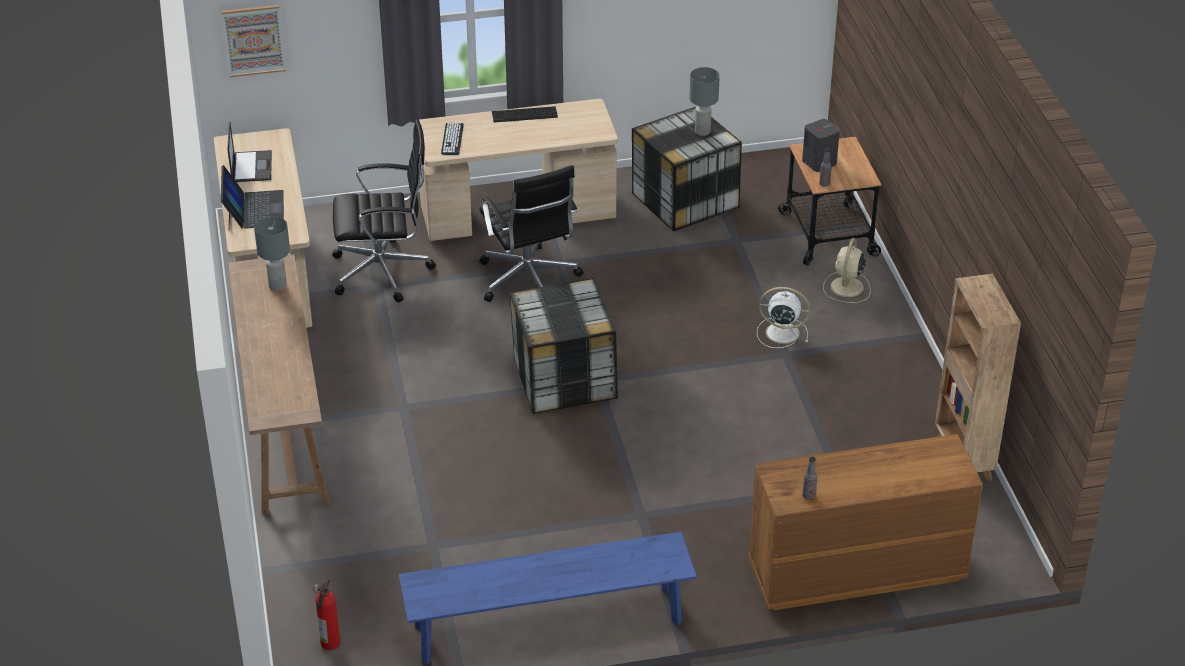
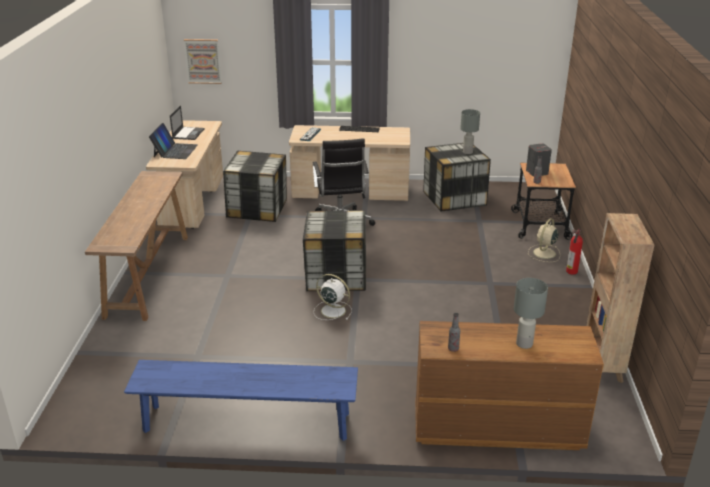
camera: 15 degrees right, 10 degrees down
grey table lamp [254,216,290,291] -> grey table lamp moved to [514,278,548,349]
fire extinguisher [313,579,340,650] -> fire extinguisher moved to [566,229,583,275]
black office chair [332,119,436,302] -> storage box [223,151,287,222]
white fan [757,287,810,348] -> white fan moved to [314,274,352,320]

